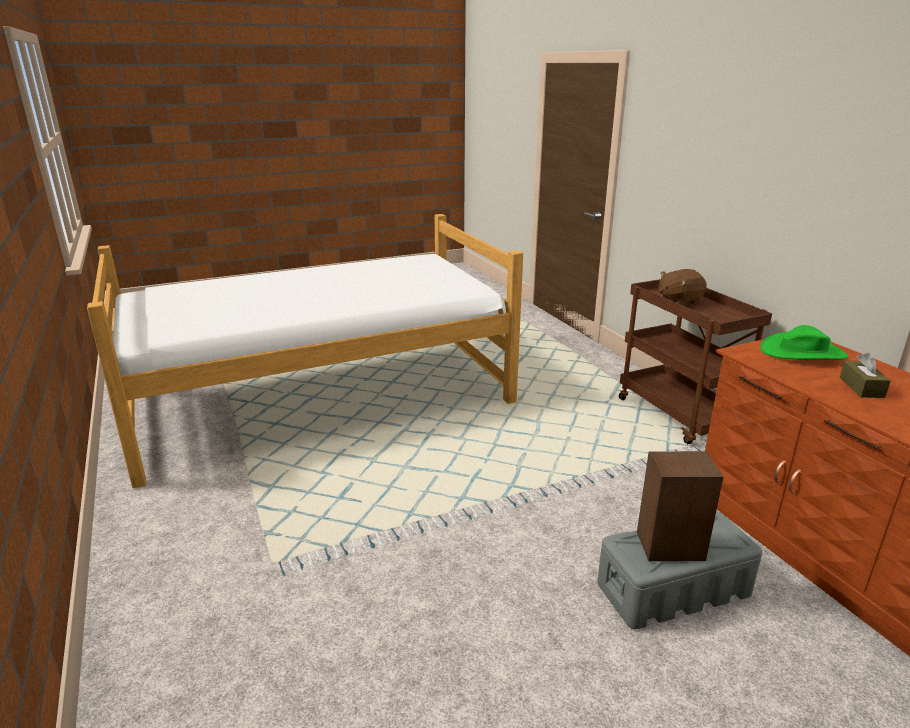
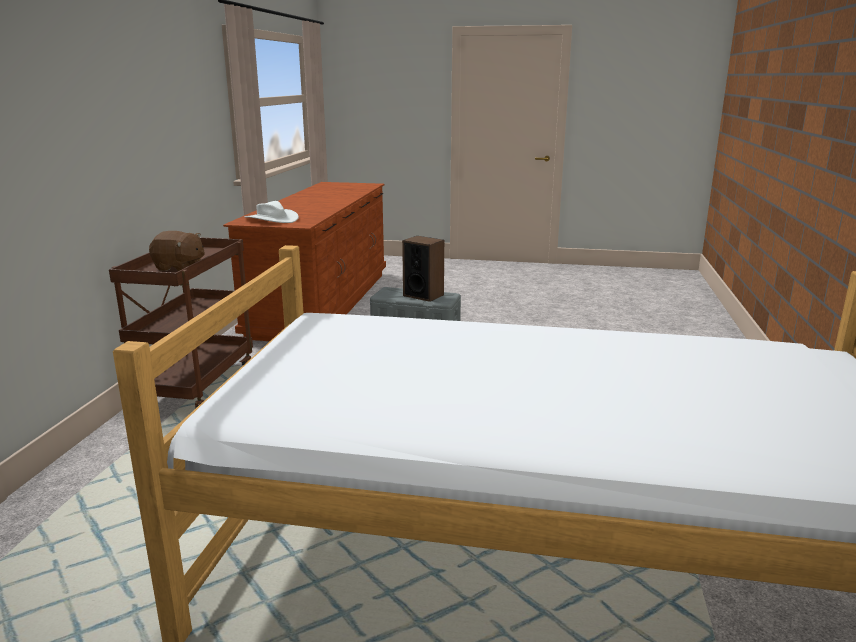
camera: 145 degrees left, 5 degrees down
green hat [760,325,848,360] -> white hat [245,201,299,223]
brown tissue box [840,353,891,398] -> none

